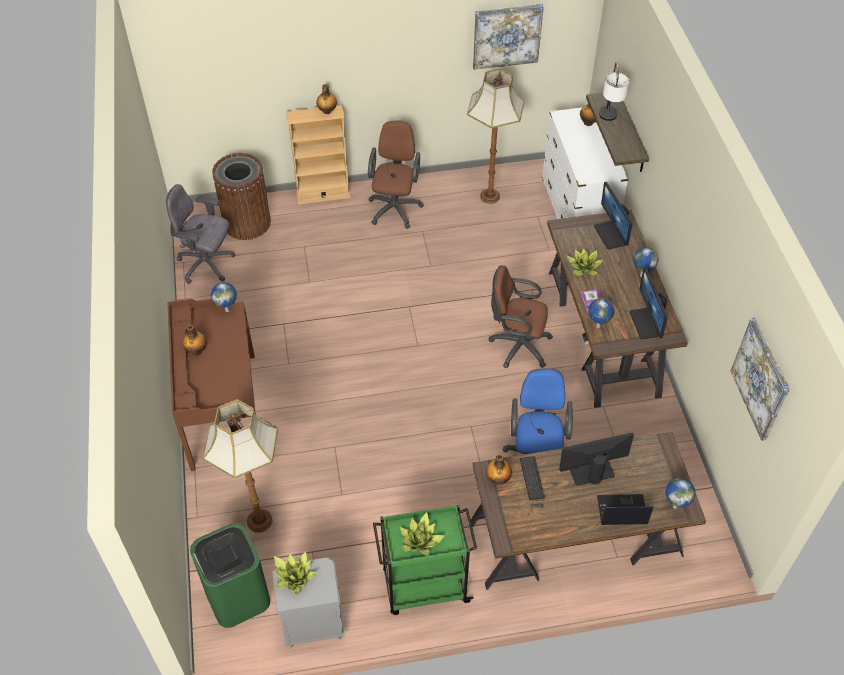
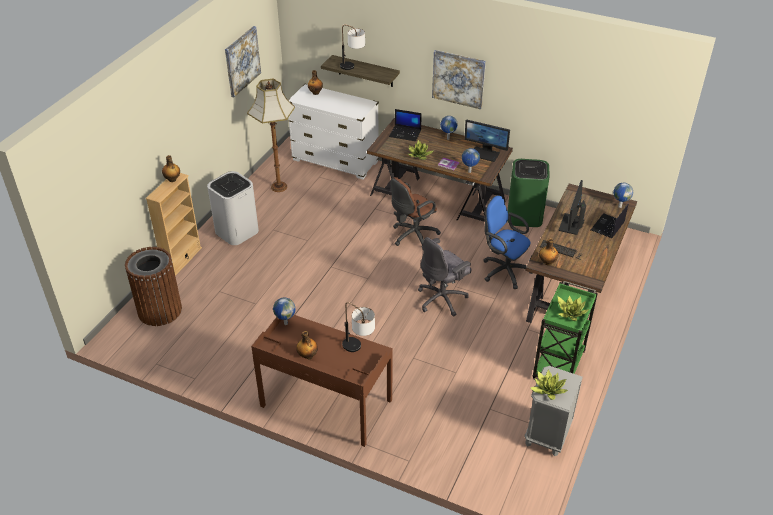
camera: 55 degrees left, 10 degrees down
grey office chair [166,184,235,284] -> grey office chair moved to [418,237,472,316]
green trash can [190,523,270,628] -> green trash can moved to [508,159,550,227]
floor lamp [203,400,278,533] -> none
brown office chair [368,120,424,229] -> white trash can [207,171,259,245]
monitor [594,181,632,249] -> laptop [389,109,422,141]
picture [730,318,790,441] -> picture moved to [432,50,486,109]
none -> table lamp [342,302,375,352]

